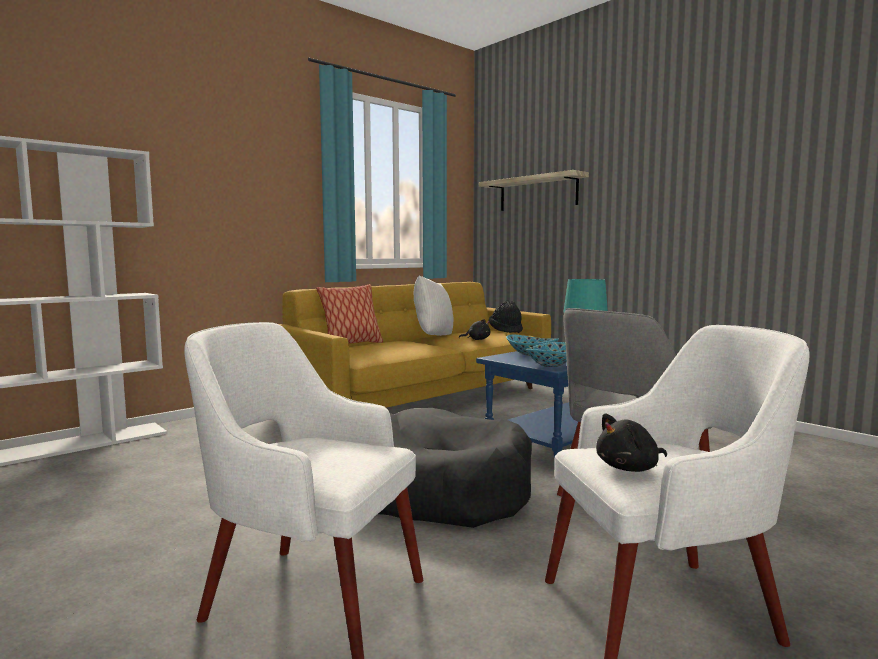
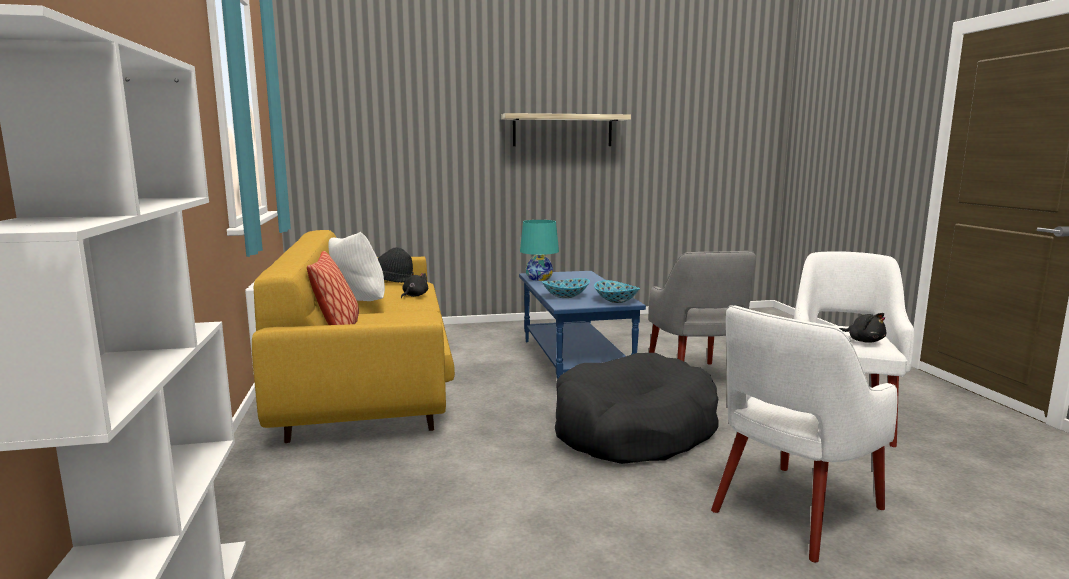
camera: 60 degrees left, 5 degrees up
shelf [479,170,589,211] -> shelf moved to [501,113,631,146]
black plush toy [596,414,667,472] -> black plush toy turned 45 degrees counterclockwise [839,313,886,343]

